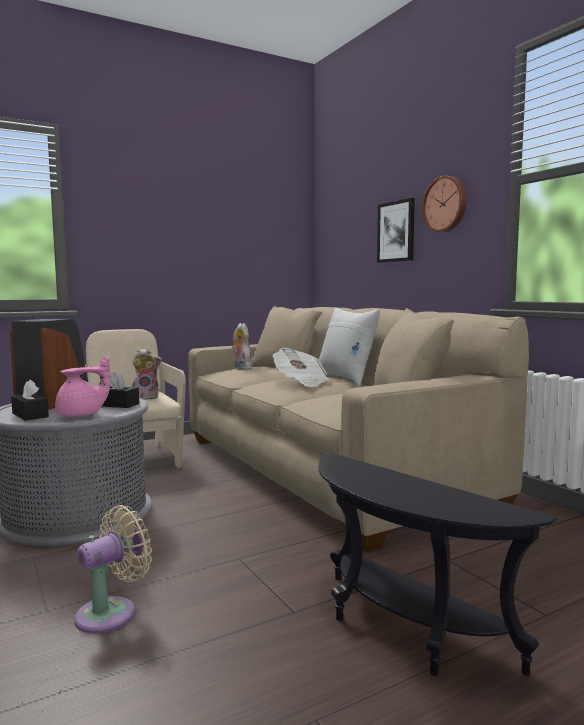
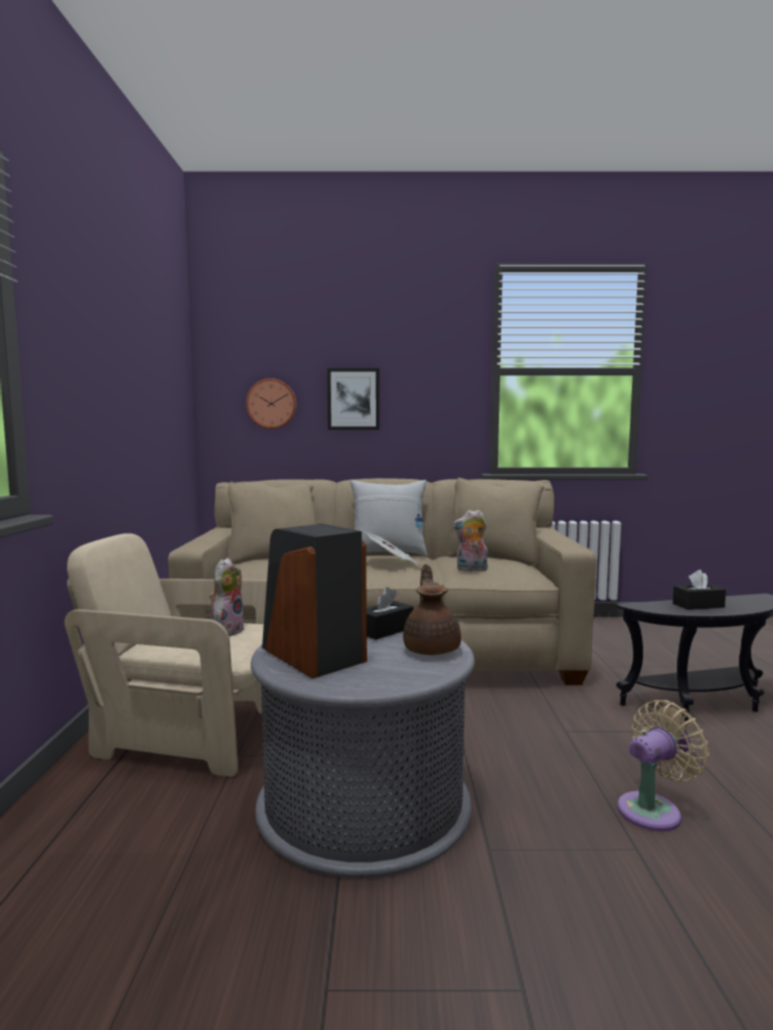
camera: 60 degrees left, 0 degrees up
black tissue box [11,380,49,421] -> black tissue box moved to [673,570,726,610]
pink teapot [55,356,110,417] -> brown teapot [403,564,461,655]
beige fan [74,505,152,634] -> beige fan turned 75 degrees clockwise [617,700,709,832]
plush toy [232,323,253,369] -> plush toy moved to [452,510,488,571]
wall clock [422,176,467,232] -> wall clock moved to [246,378,297,429]

